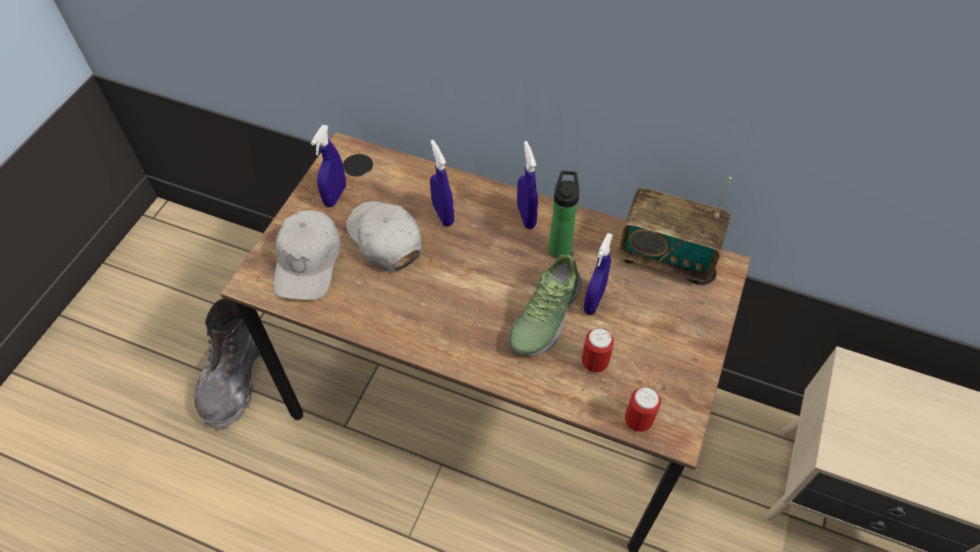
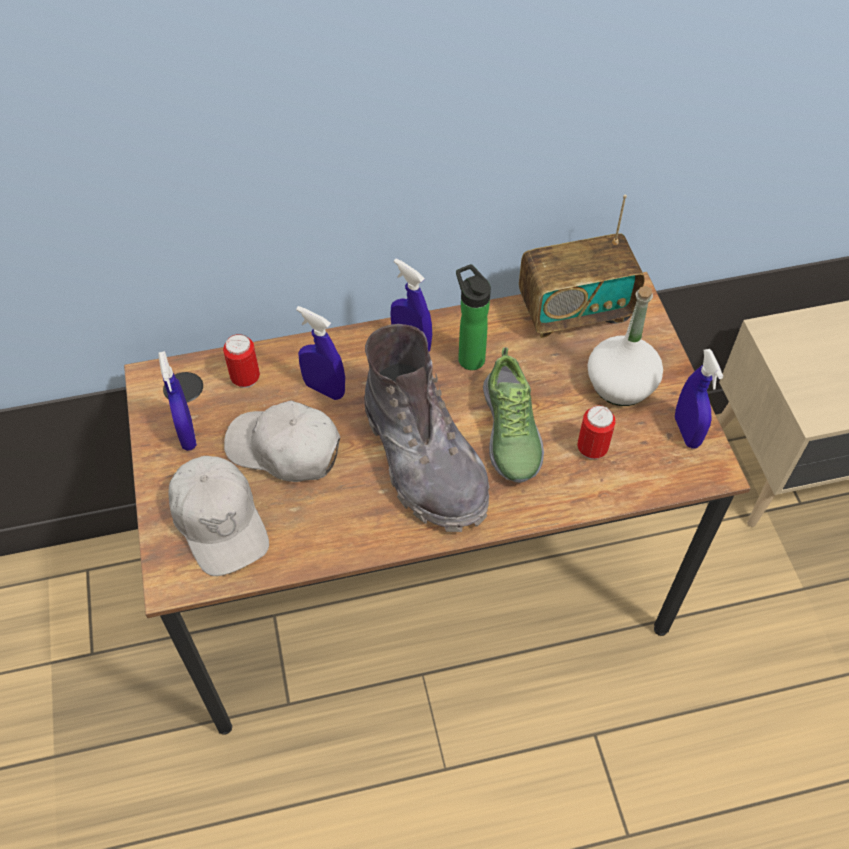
camera: 35 degrees left, 0 degrees up
grey boot [194,298,261,430] -> grey boot moved to [364,324,490,532]
blue spray bottle [583,233,613,315] -> blue spray bottle moved to [675,349,723,449]
can [625,387,661,432] -> can moved to [223,334,260,388]
none -> white bottle [587,286,663,406]

